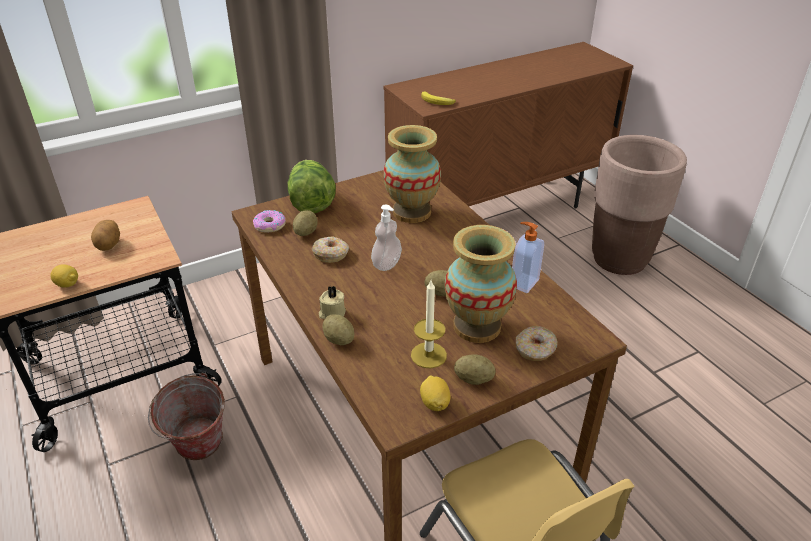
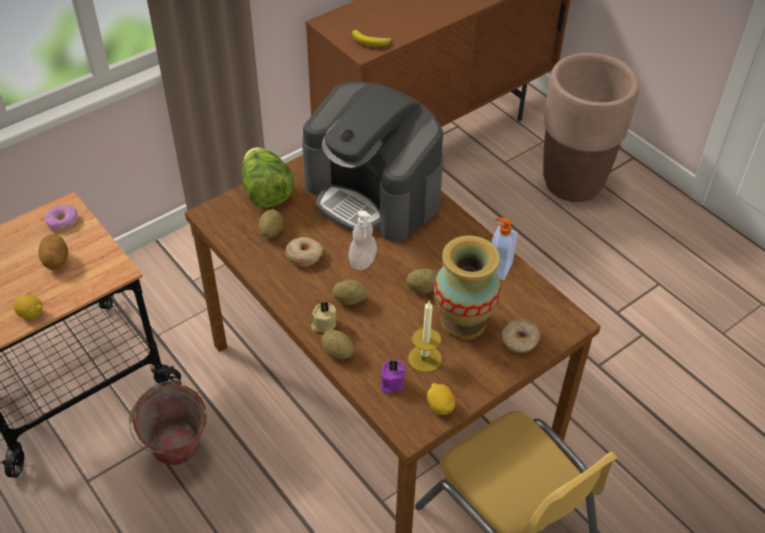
camera: 10 degrees left, 10 degrees up
donut [253,210,286,232] -> donut moved to [45,204,78,230]
vase [383,125,441,223] -> coffee machine [302,81,443,242]
potato [454,354,496,385] -> potato moved to [332,280,367,305]
none -> purple candle [381,360,406,394]

